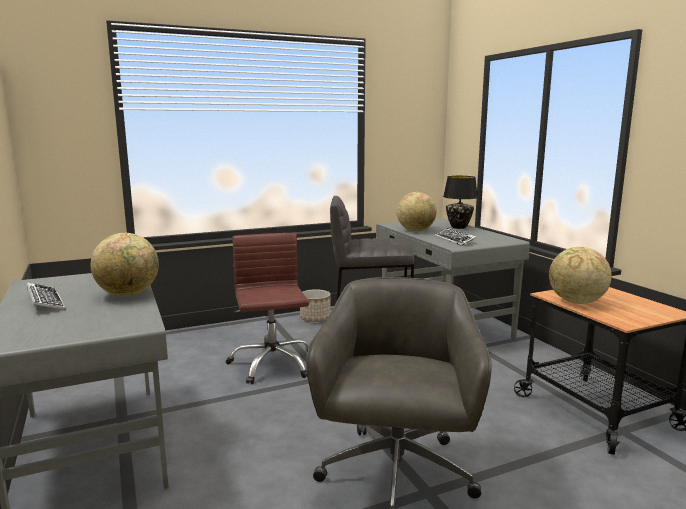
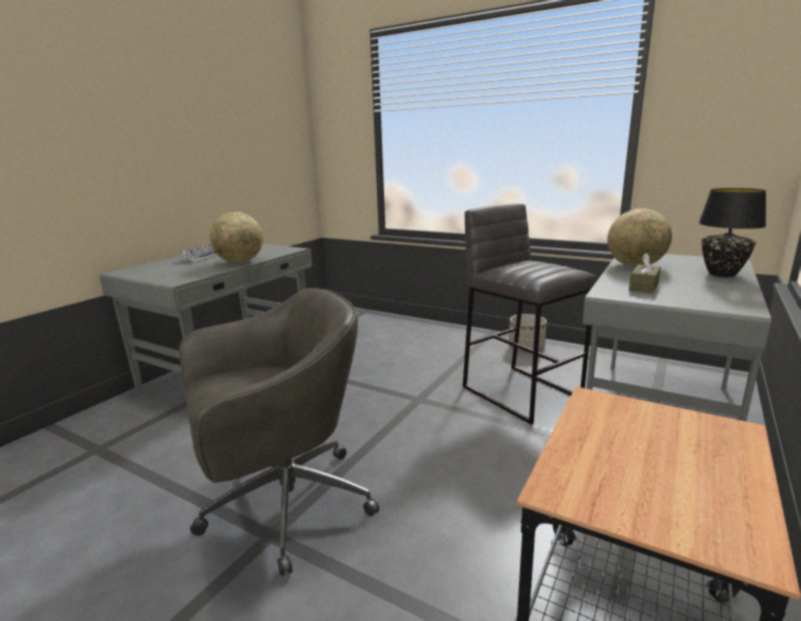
camera: 55 degrees right, 5 degrees up
brown office chair [225,233,309,384] -> none
keyboard [435,227,477,246] -> brown tissue box [629,253,661,293]
globe [549,247,612,304] -> none

